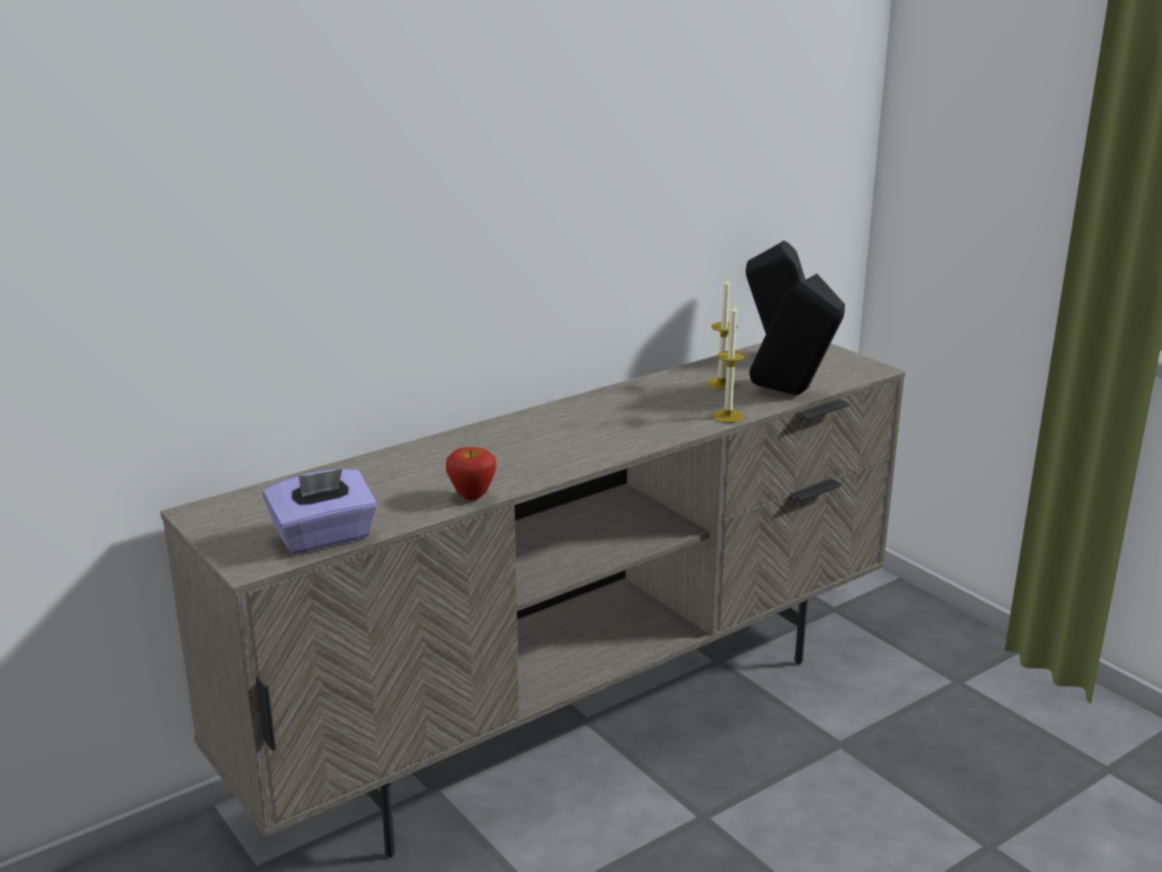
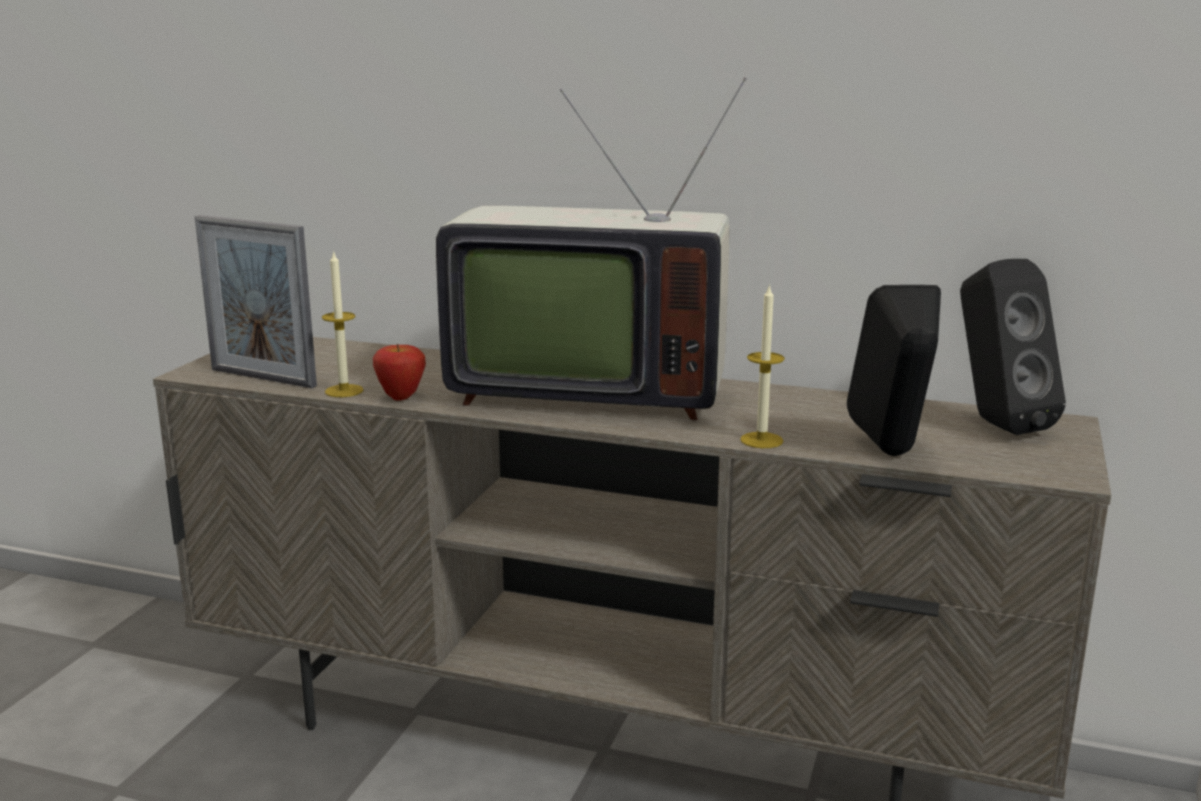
camera: 55 degrees right, 5 degrees down
purple tissue box [263,469,377,554] -> picture frame [194,215,317,388]
candle [707,277,737,390] -> candle moved to [322,250,364,397]
none -> television [436,77,747,420]

